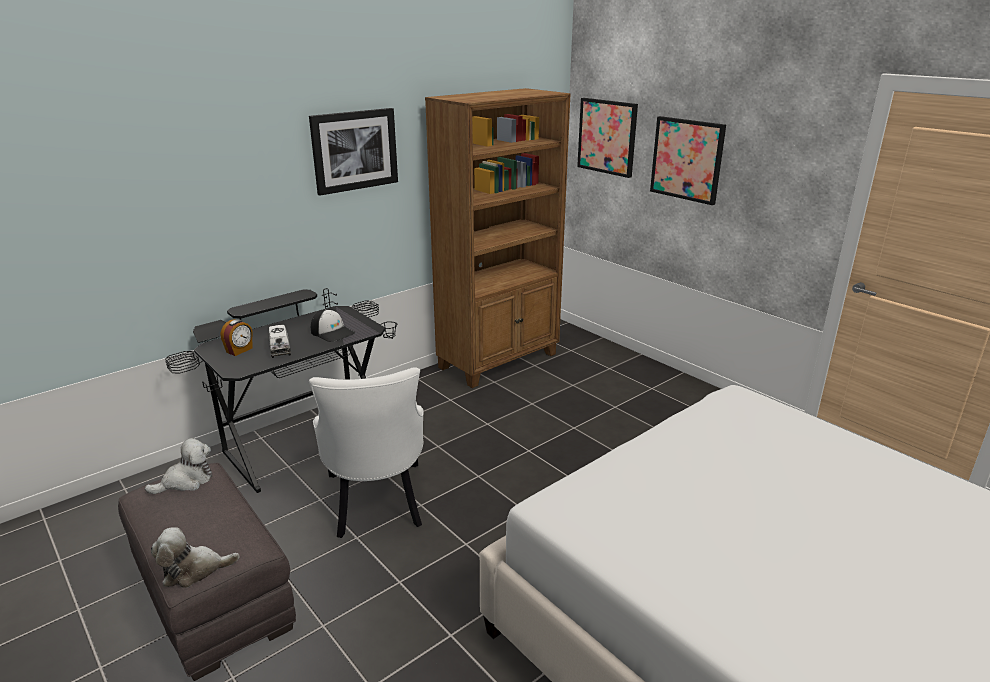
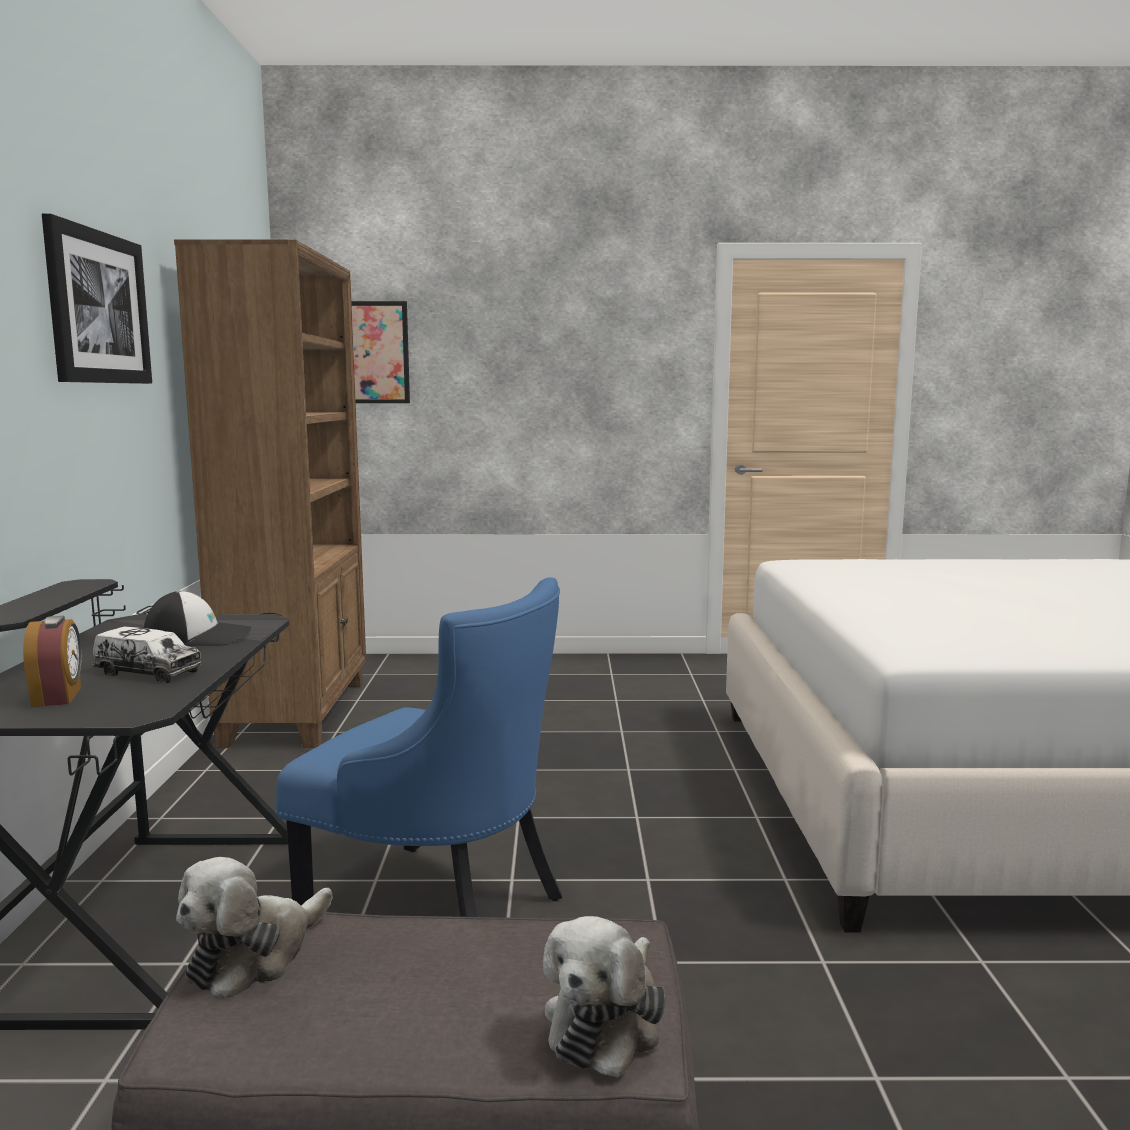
camera: 50 degrees left, 15 degrees down
plush toy [145,438,213,494] -> plush toy turned 150 degrees counterclockwise [176,857,333,1000]
white chair [309,367,423,538] -> blue chair [275,577,562,917]
picture [650,116,726,205] -> none

